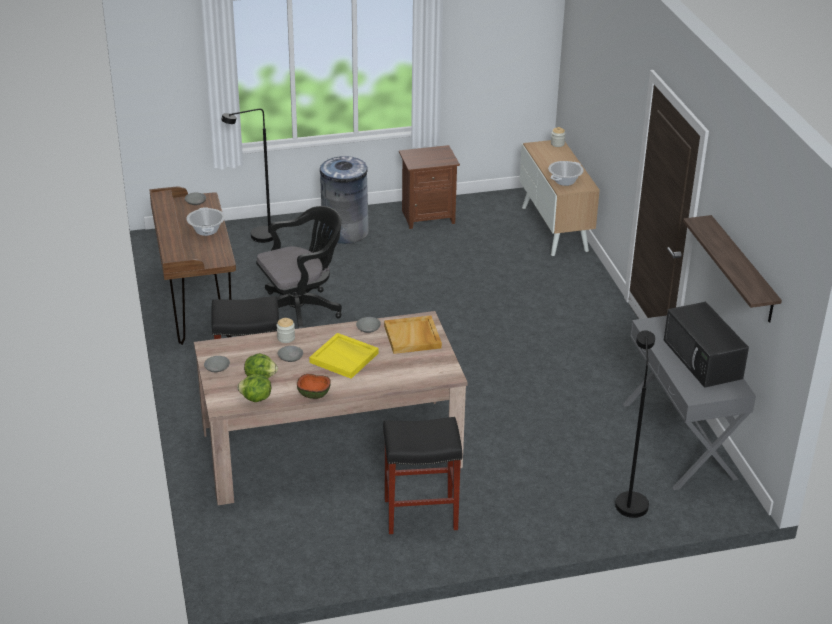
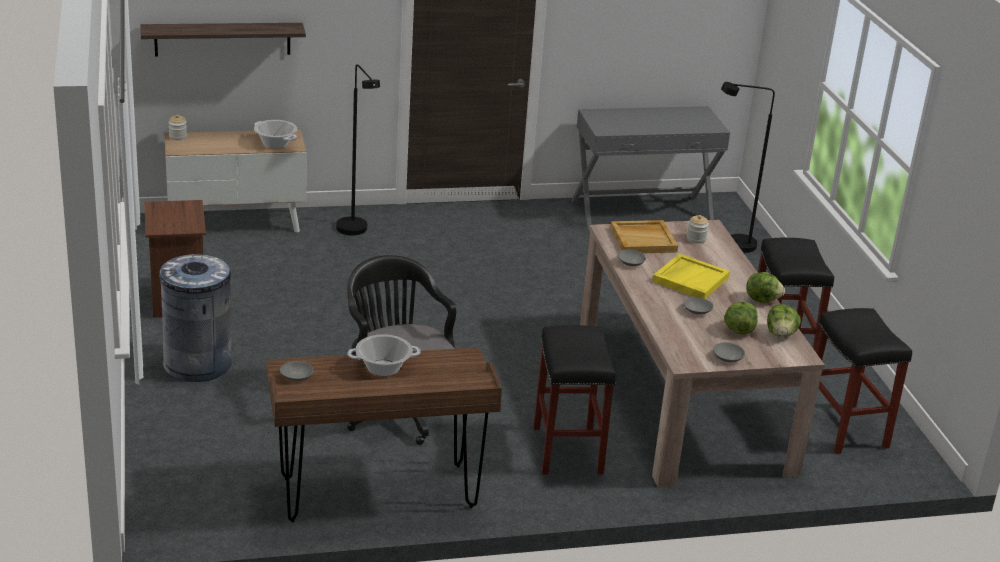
camera: 90 degrees left, 5 degrees down
black floor lamp [221,109,273,243] -> black floor lamp moved to [336,64,380,236]
jar [277,318,295,343] -> jar moved to [687,215,709,244]
bowl [297,374,331,399] -> lettuce [746,272,785,303]
black microwave [664,302,749,388] -> none
shelf [683,215,782,323] -> shelf moved to [140,23,306,57]
none -> black stool [815,308,912,454]

